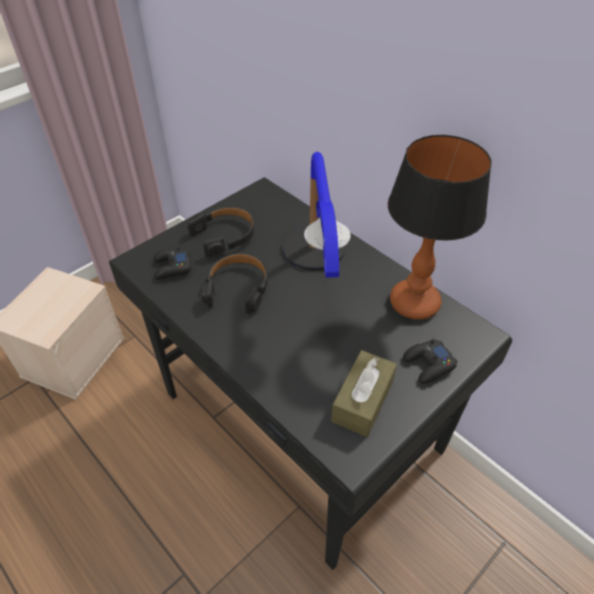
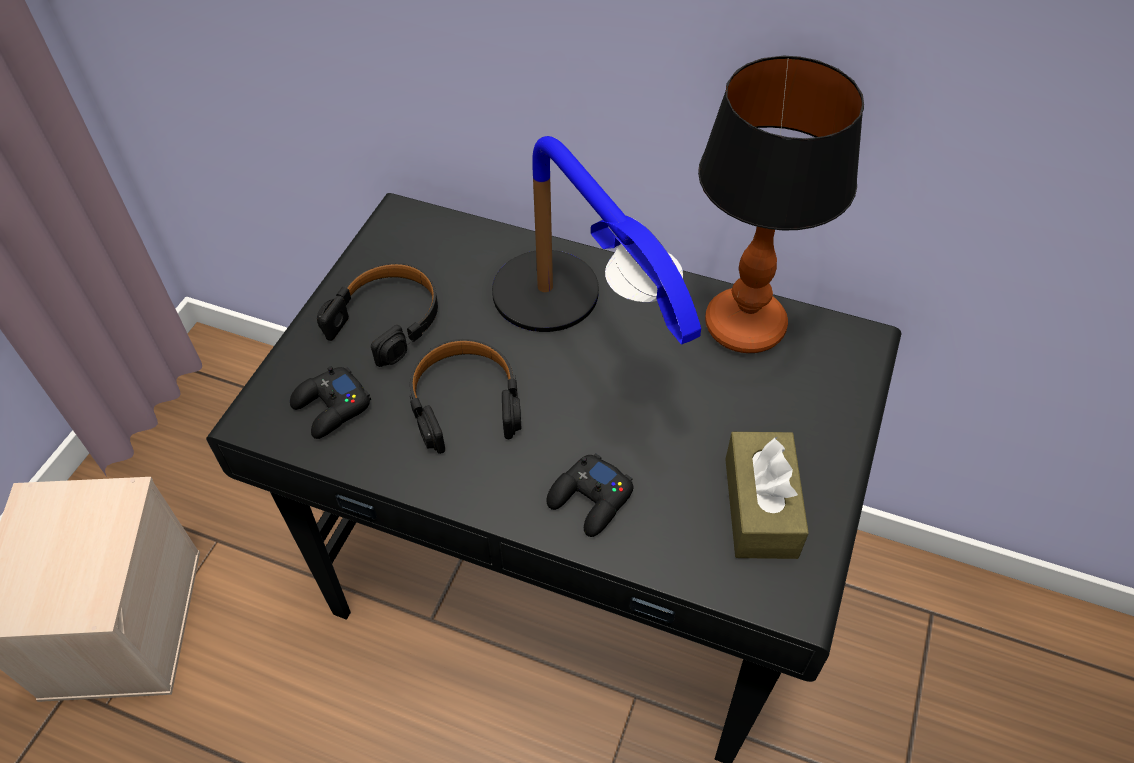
camera: 25 degrees left, 5 degrees up
black game controller [403,339,457,384] -> black game controller moved to [546,453,633,537]

